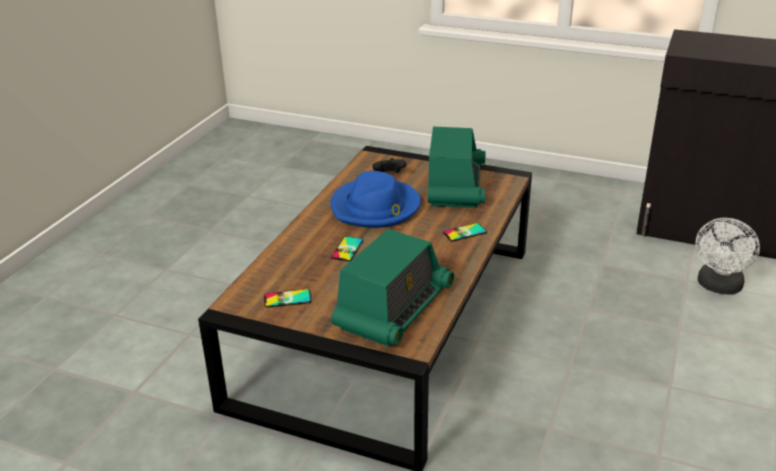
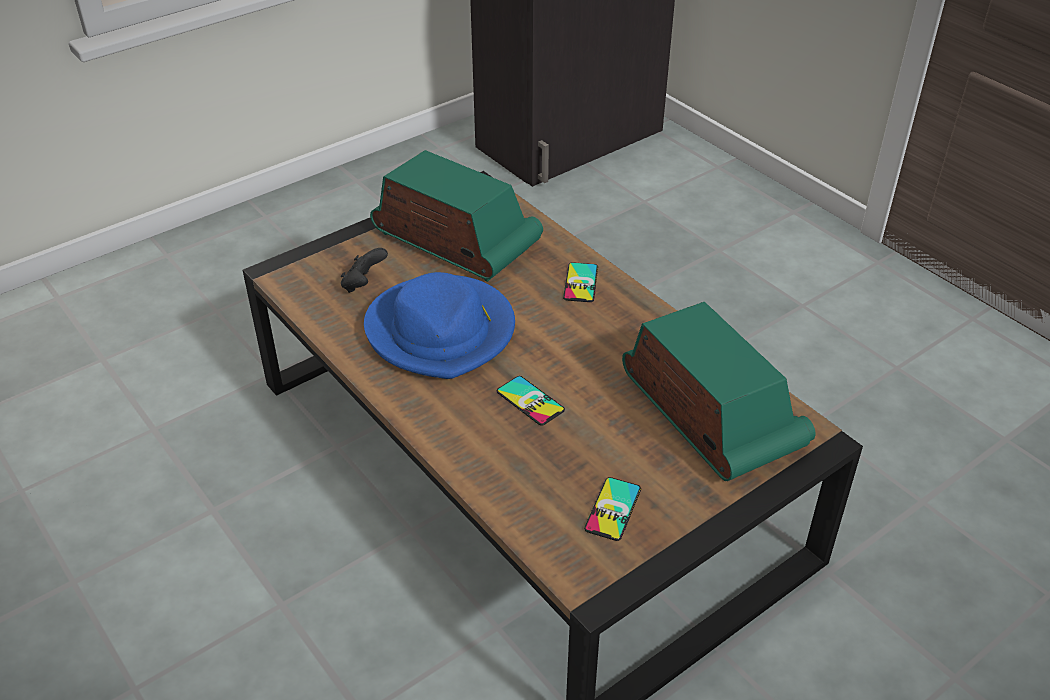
camera: 60 degrees left, 10 degrees up
white fan [695,218,760,295] -> none

